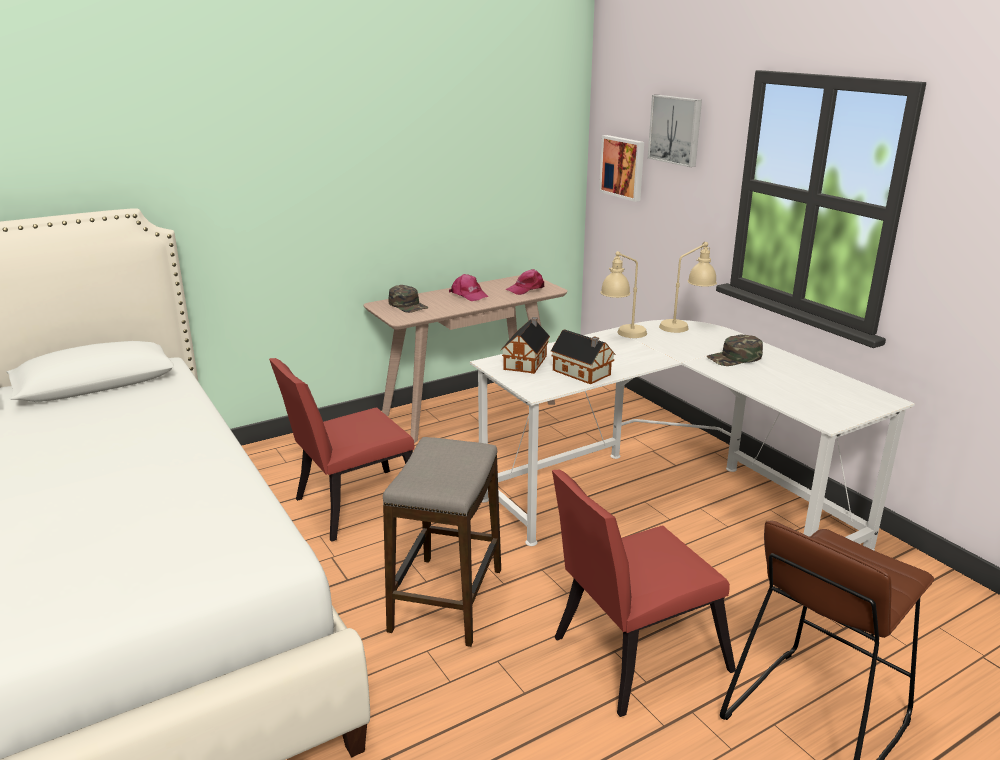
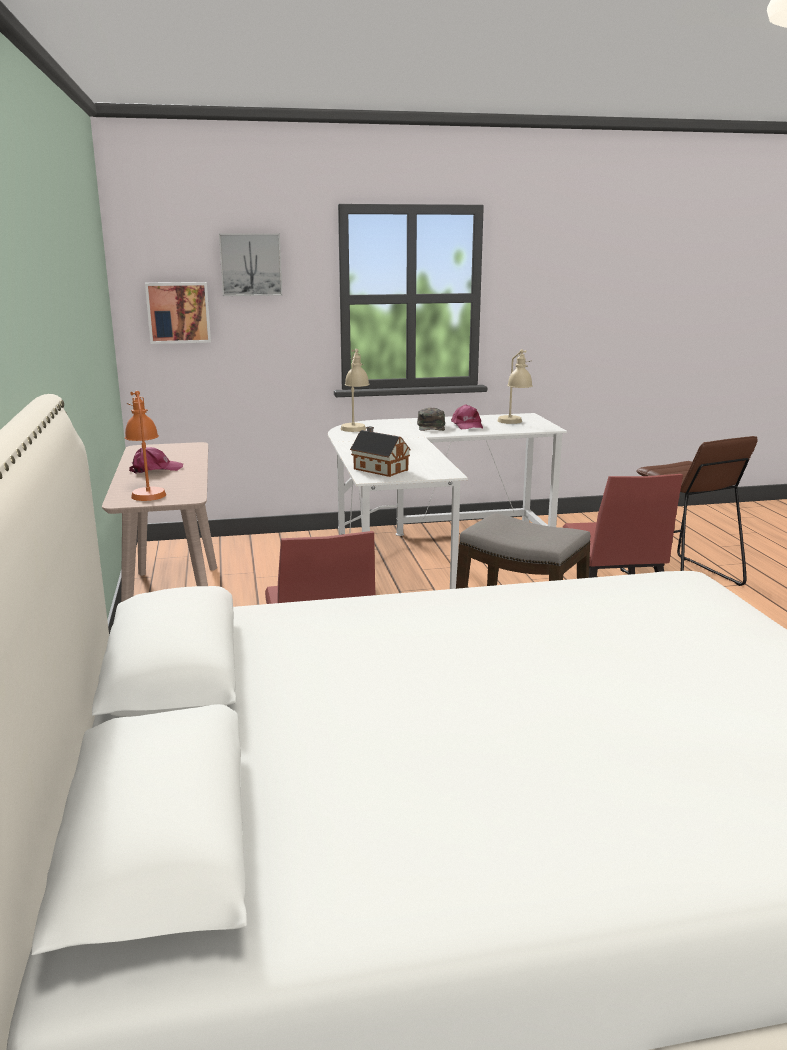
camera: 70 degrees left, 5 degrees down
green cap [388,285,428,313] -> orange table lamp [125,391,166,501]
pink cap [505,269,544,295] -> pink cap moved to [451,404,483,429]
toy house [551,329,616,384] -> none
beige table lamp [600,251,647,338] -> beige table lamp moved to [497,350,533,424]

